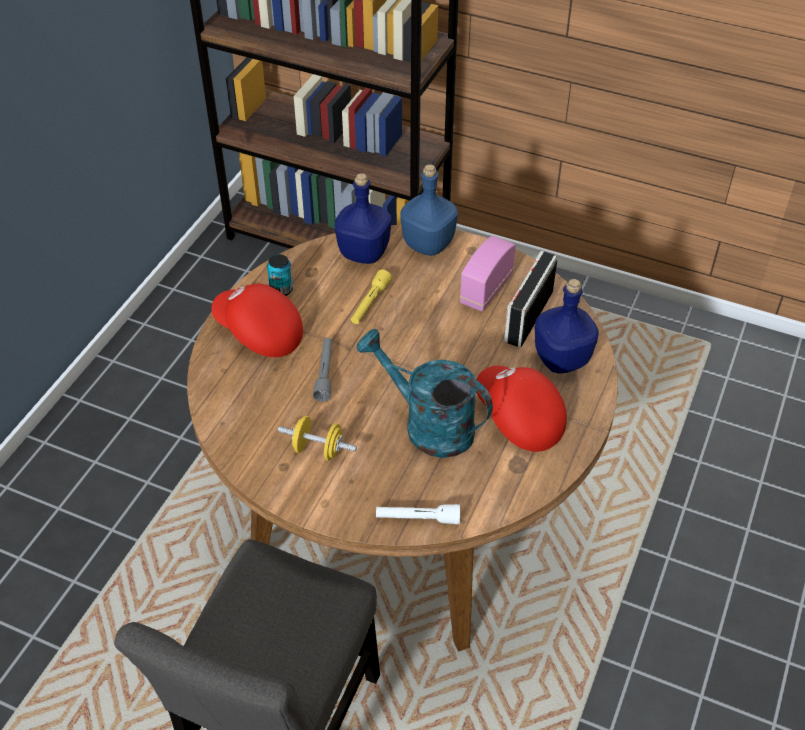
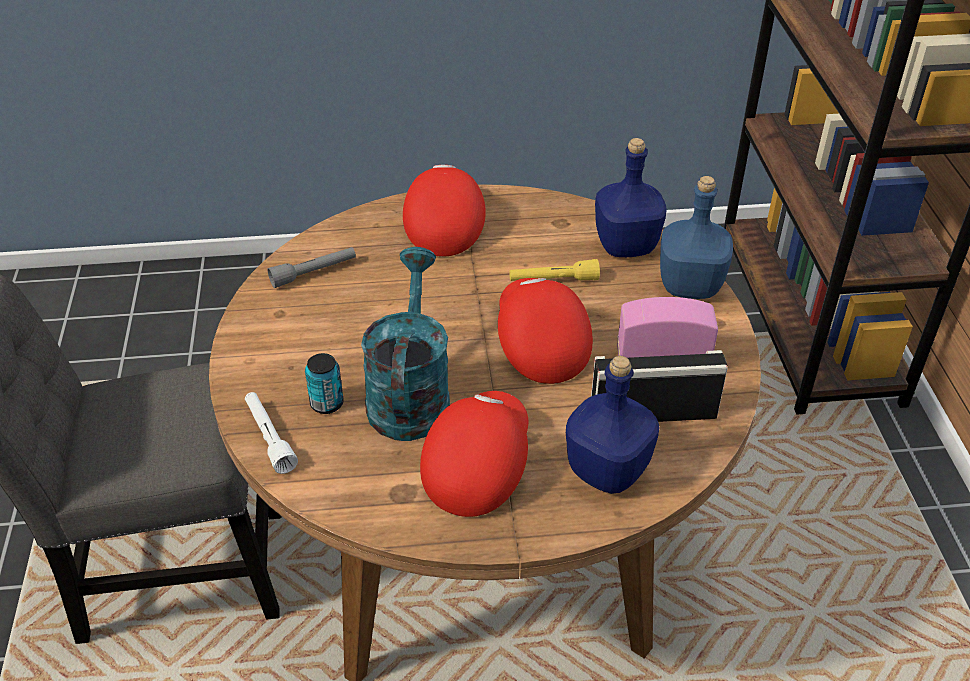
camera: 60 degrees right, 5 degrees down
can [267,254,293,296] -> can moved to [305,353,344,414]
yellow dumbbell [278,416,357,461] -> none
grey flashlight [313,338,332,402] -> grey flashlight moved to [267,247,356,288]
none -> red cap [498,278,593,384]

